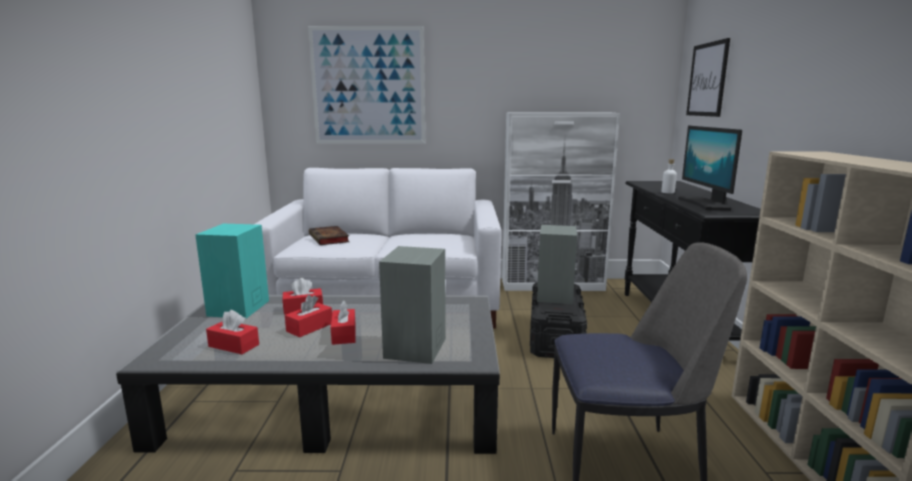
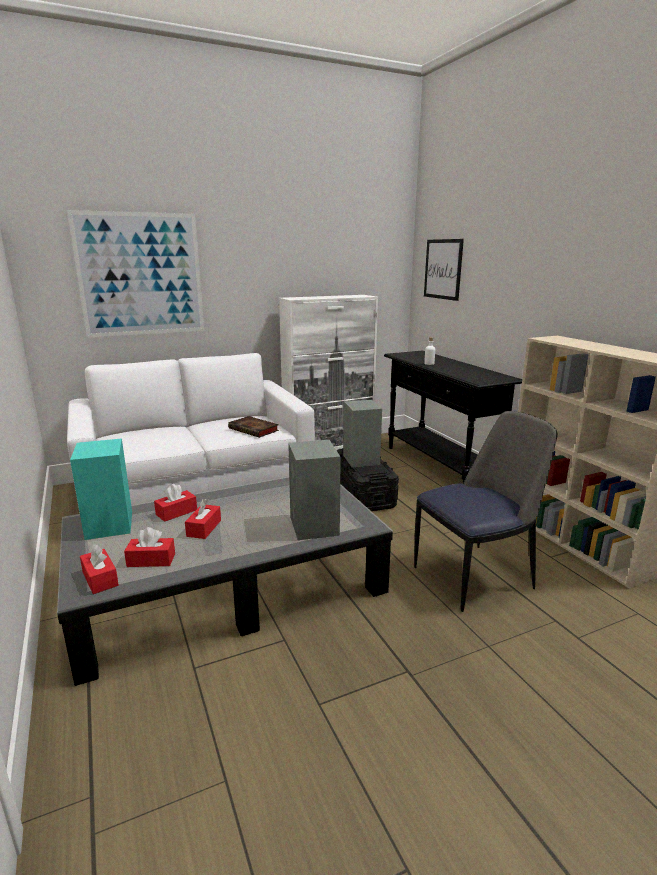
camera: 25 degrees left, 5 degrees up
book [309,226,349,245] -> book moved to [228,416,279,438]
red tissue box [331,301,356,345] -> red tissue box moved to [80,544,119,594]
monitor [678,126,742,211] -> none

